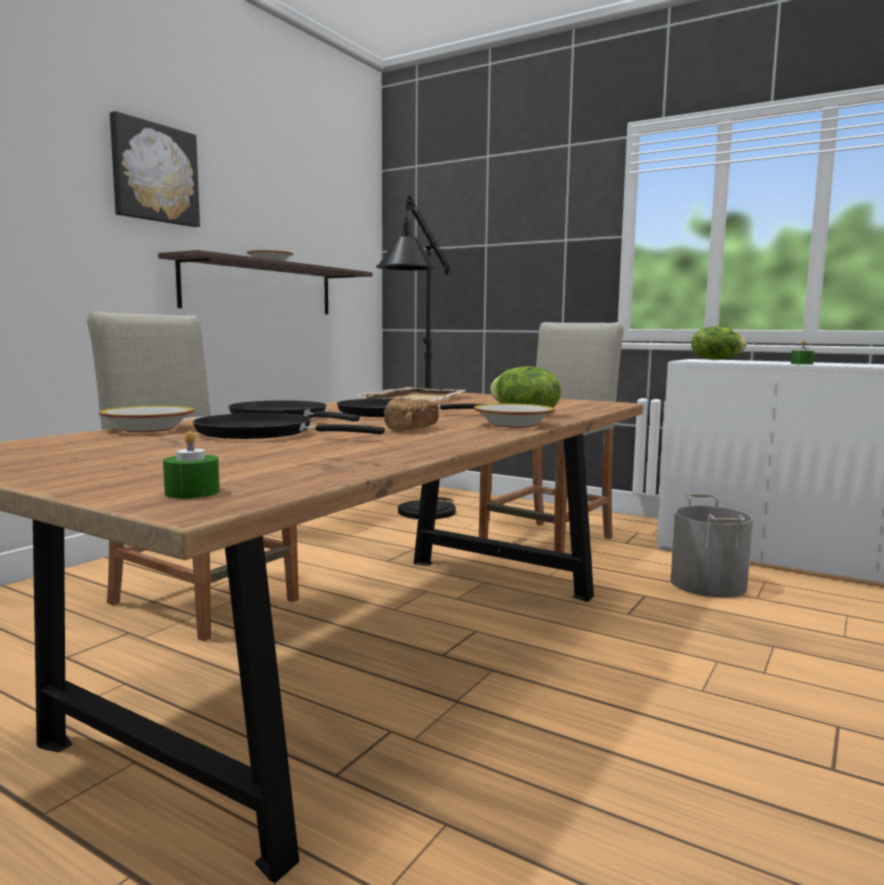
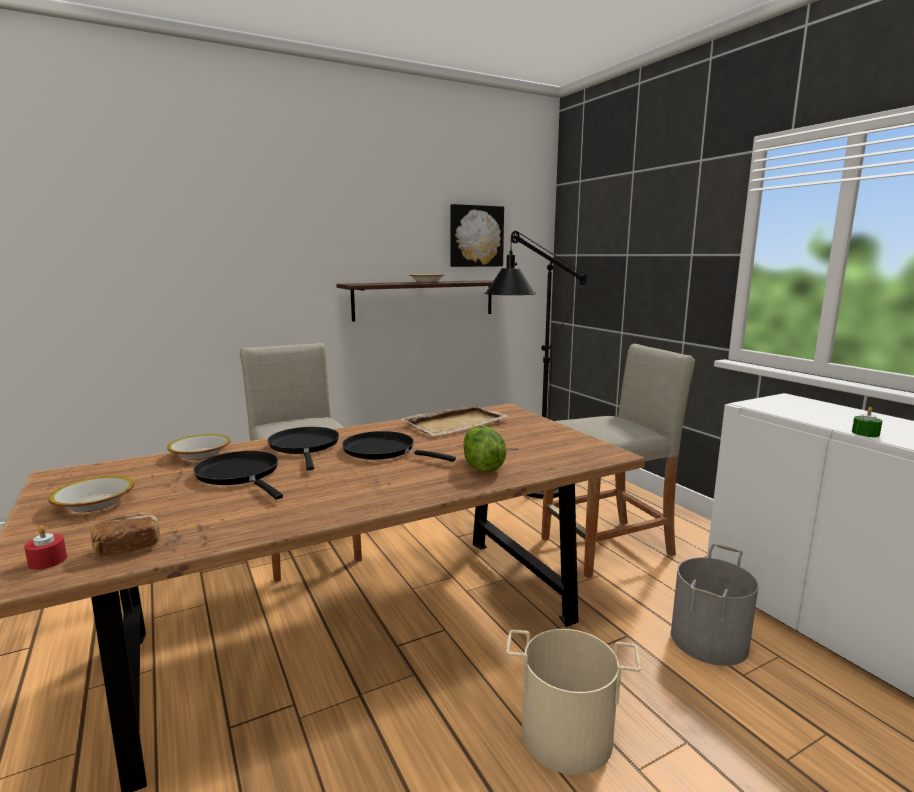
camera: 30 degrees right, 5 degrees up
picture [110,111,200,227] -> picture moved to [450,204,504,267]
green candle [163,431,220,499] -> red candle [24,526,67,570]
bread [384,397,439,430] -> bread moved to [90,513,160,556]
bowl [473,404,555,428] -> bowl moved to [48,476,134,512]
lettuce [691,326,747,360] -> none
none -> beige bucket [506,629,641,775]

